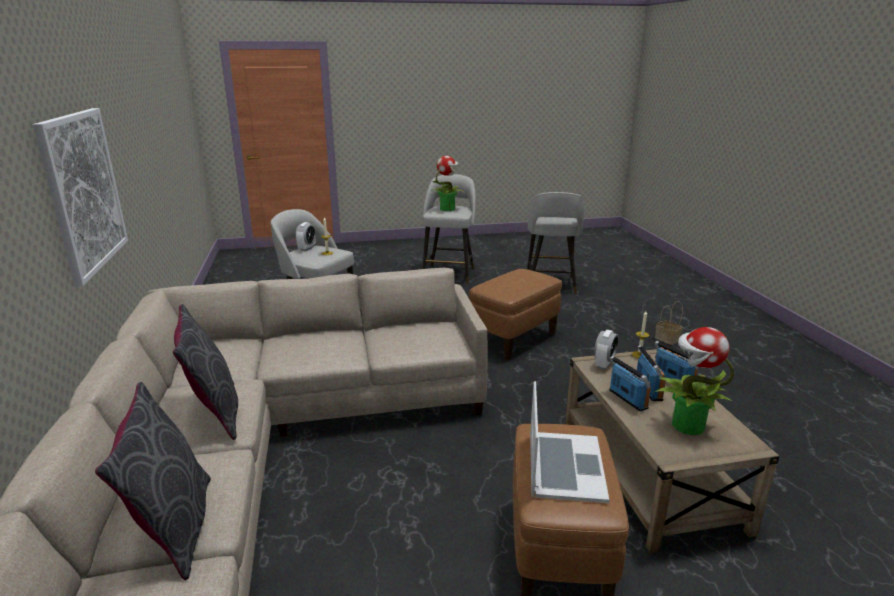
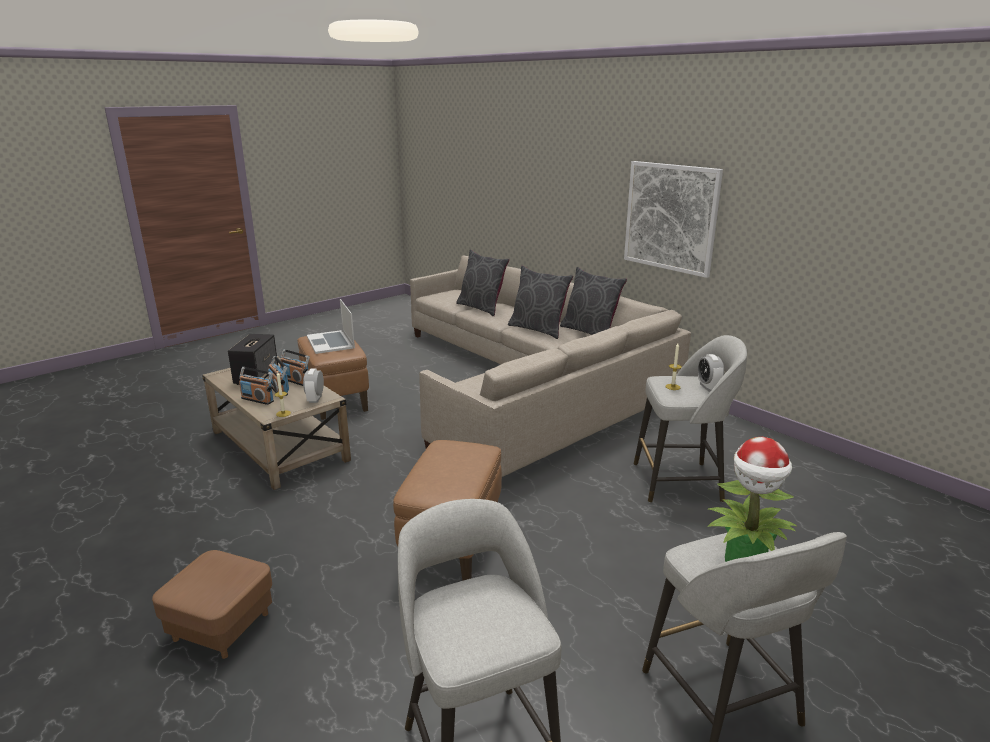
camera: 150 degrees right, 0 degrees up
basket [655,301,683,345] -> brown ottoman [152,550,272,659]
potted plant [655,327,734,435] -> speaker [228,334,278,385]
none -> grey pillow [560,267,627,335]

